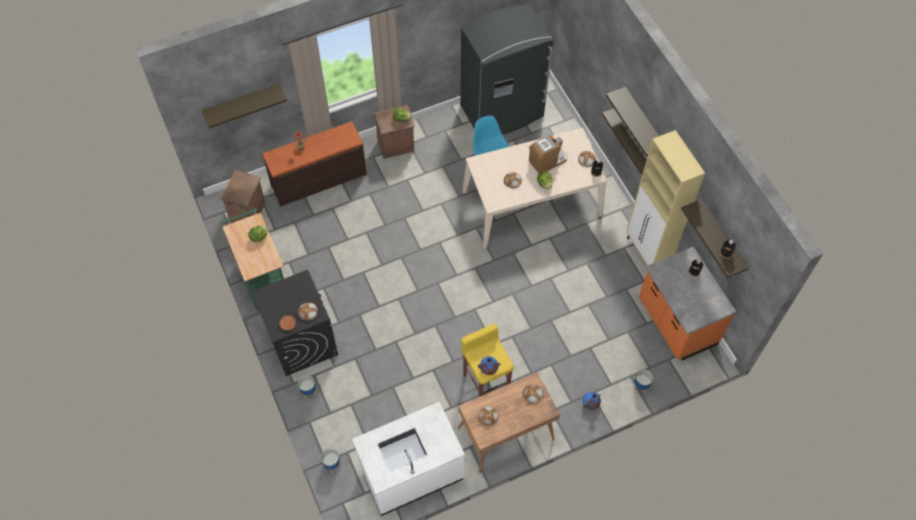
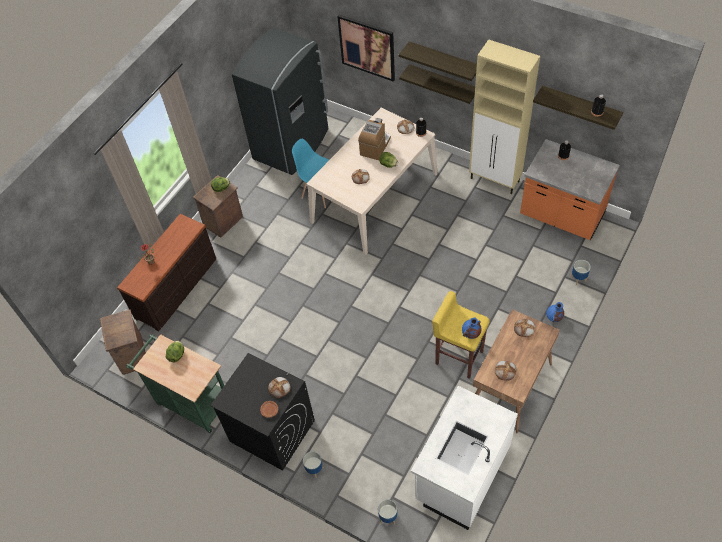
camera: 30 degrees left, 5 degrees down
shelf [202,84,287,128] -> none
none -> picture [337,15,395,82]

